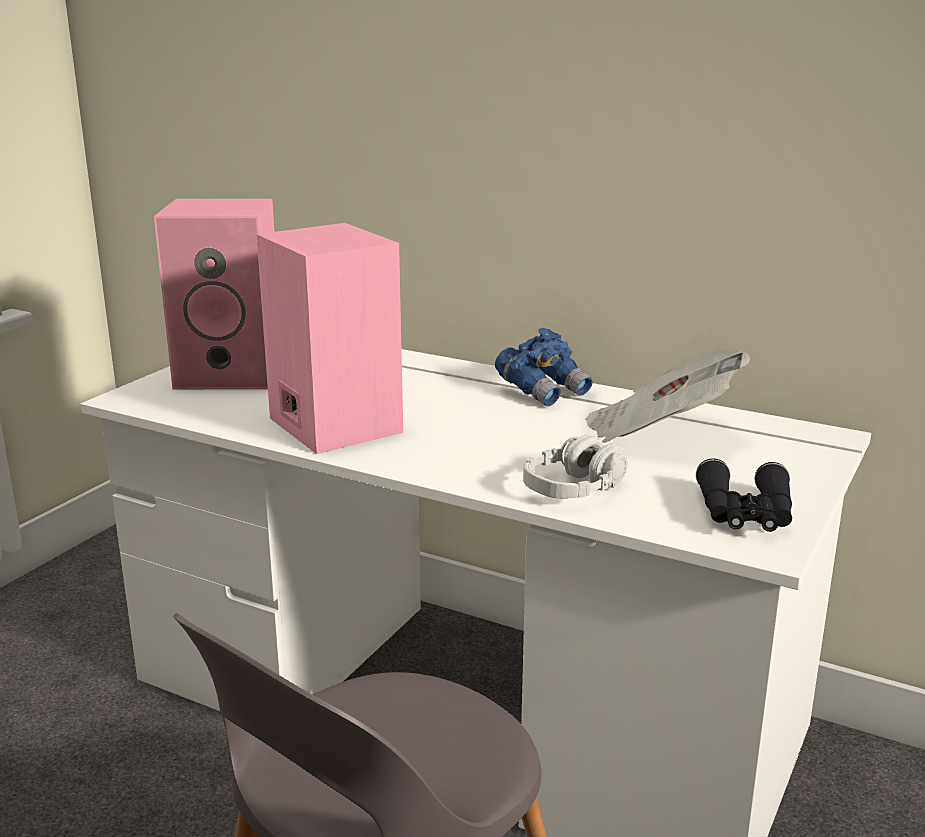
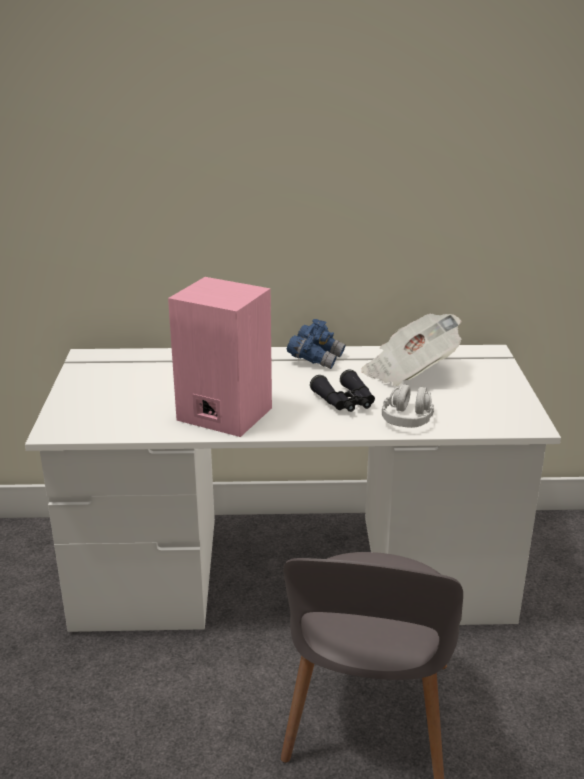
camera: 30 degrees left, 5 degrees up
pink speaker [154,199,275,389] -> none
black binoculars [696,458,792,532] -> black binoculars moved to [310,370,375,412]

